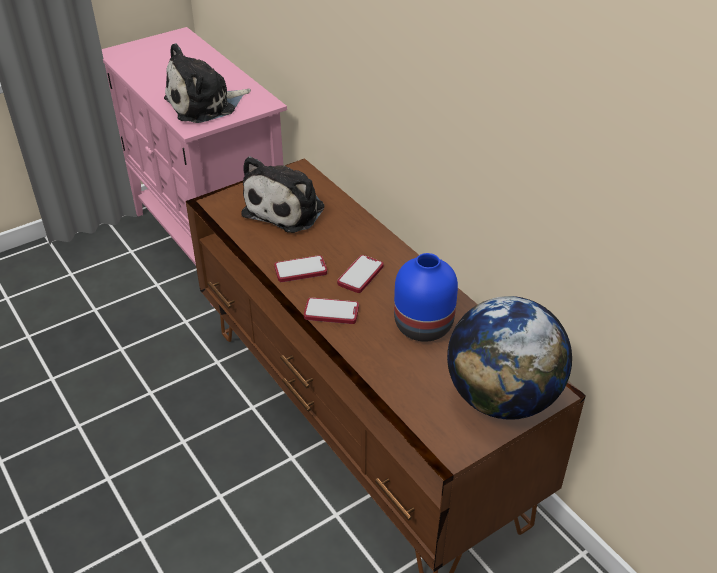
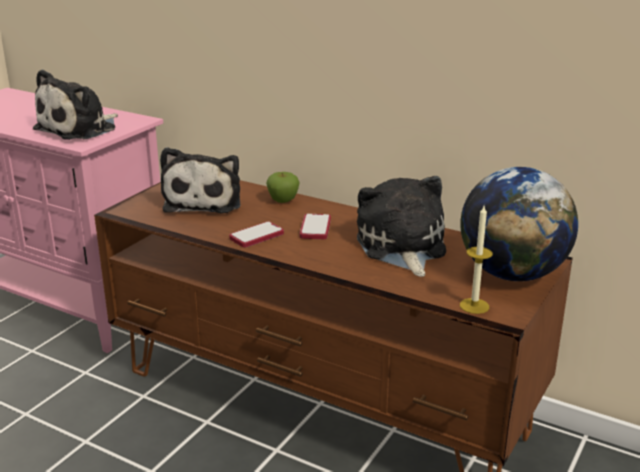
camera: 25 degrees left, 15 degrees down
phone [304,298,359,324] -> none
blue vase [394,253,458,342] -> plush toy [357,176,446,277]
none -> apple [266,172,300,203]
none -> candle [460,206,493,314]

